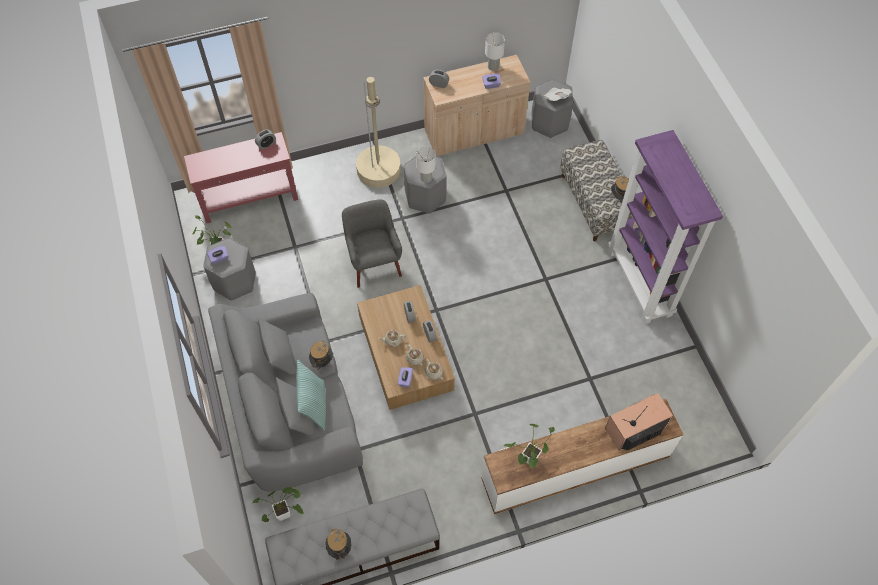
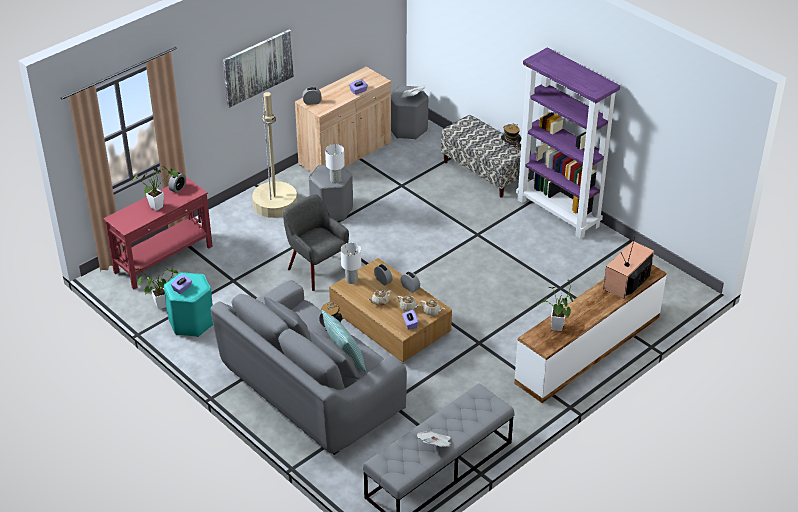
camera: 25 degrees left, 20 degrees down
grey stool [203,238,256,301] -> turquoise stool [164,272,213,337]
potted plant [253,487,304,522] -> potted plant moved to [132,165,179,211]
hat [325,529,351,560] -> newspaper [417,431,451,447]
white table lamp [485,32,505,71] -> white table lamp moved to [341,243,361,284]
none -> picture [223,30,294,108]

